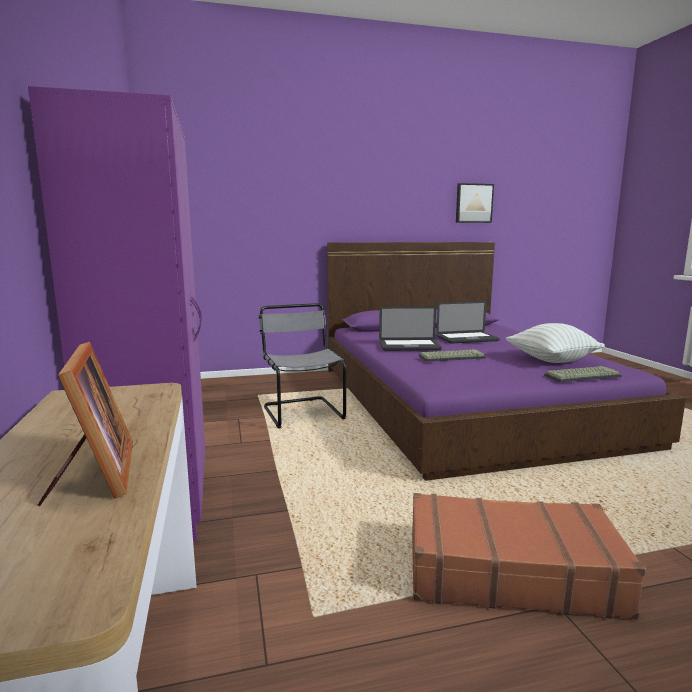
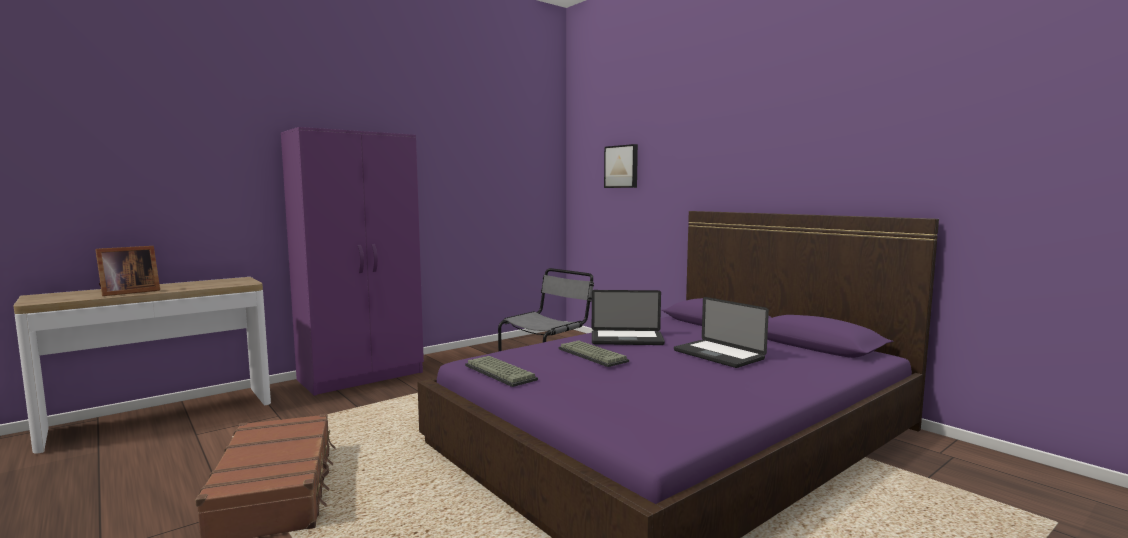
camera: 65 degrees right, 5 degrees down
laptop [379,307,442,351] -> laptop turned 60 degrees counterclockwise [592,290,665,345]
picture [456,183,494,223] -> picture moved to [604,144,638,188]
pillow [506,323,605,363] -> none
keyboard [544,366,622,382] -> keyboard moved to [465,356,538,387]

